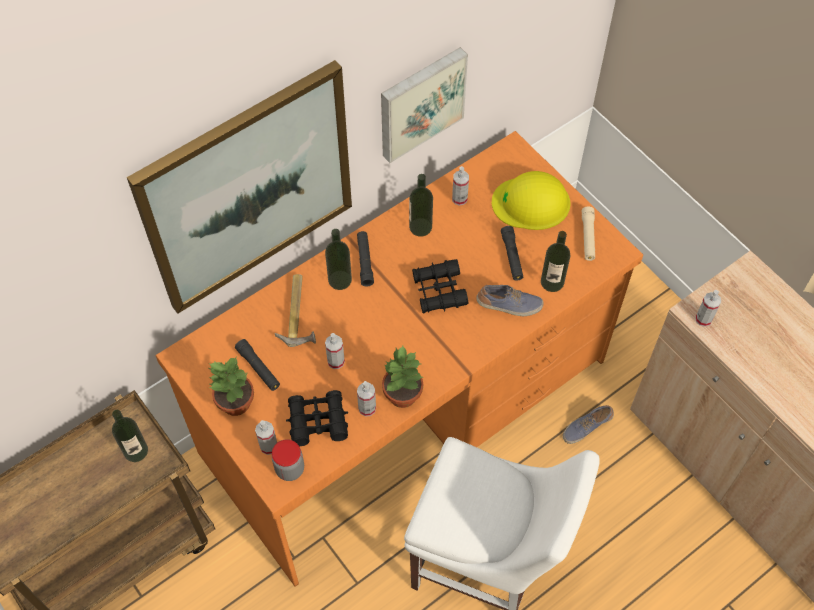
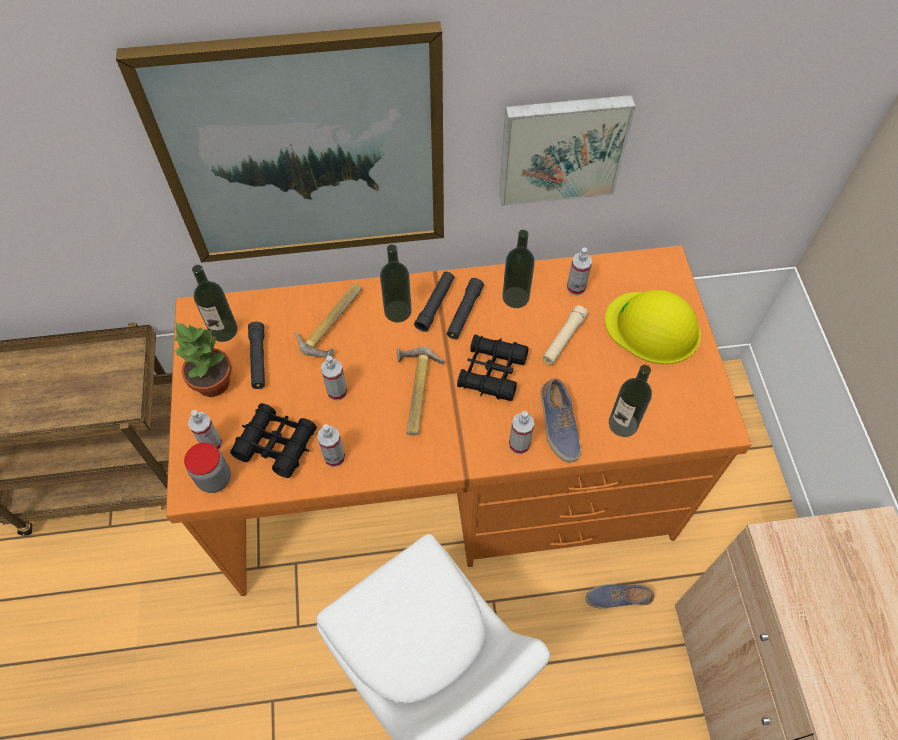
camera: 30 degrees right, 0 degrees up
bottle [112,410,148,462] -> bottle moved to [192,265,238,342]
potted plant [382,346,423,408] -> none
shoe [477,285,544,316] -> shoe turned 45 degrees clockwise [540,378,581,462]
black flashlight [501,226,523,281] -> black flashlight moved to [447,278,484,339]
beige flashlight [582,206,595,261] -> beige flashlight moved to [542,305,588,365]
spray bottle [695,290,721,327] -> spray bottle moved to [509,411,534,454]
none -> hammer [397,347,444,436]

